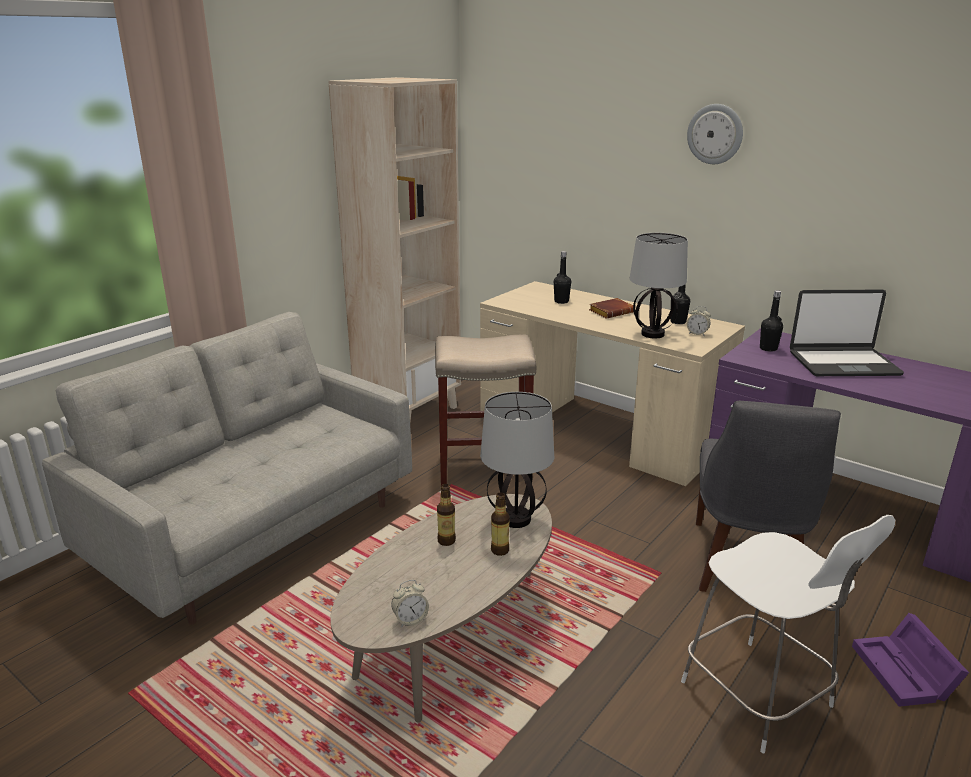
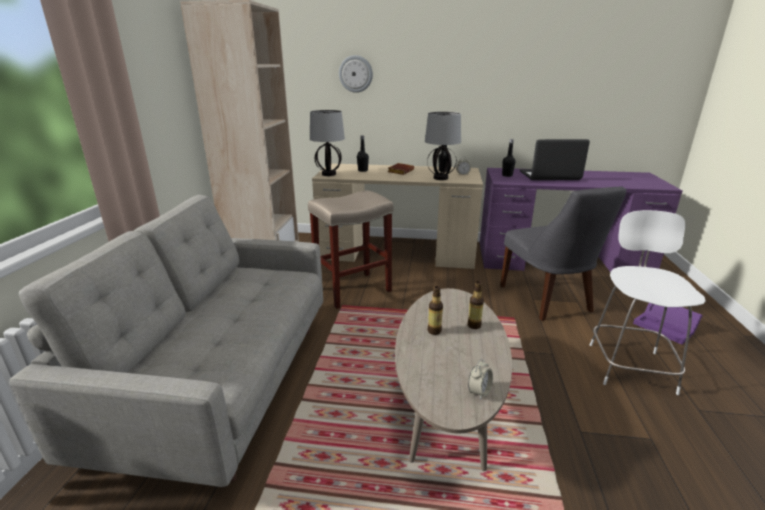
camera: 30 degrees left, 0 degrees up
table lamp [480,392,554,528] -> table lamp moved to [310,110,345,176]
white chair [681,515,895,753] -> white chair turned 105 degrees counterclockwise [590,210,706,395]
wall clock [687,104,743,164] -> wall clock moved to [339,55,373,93]
laptop [790,290,904,376] -> laptop turned 150 degrees counterclockwise [520,139,590,180]

